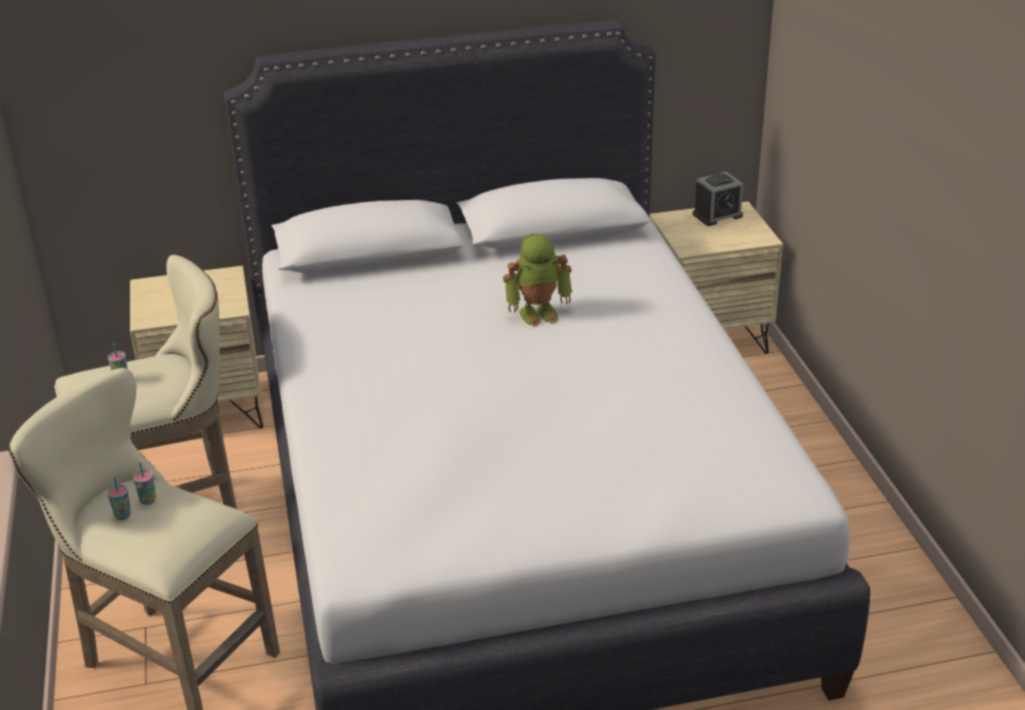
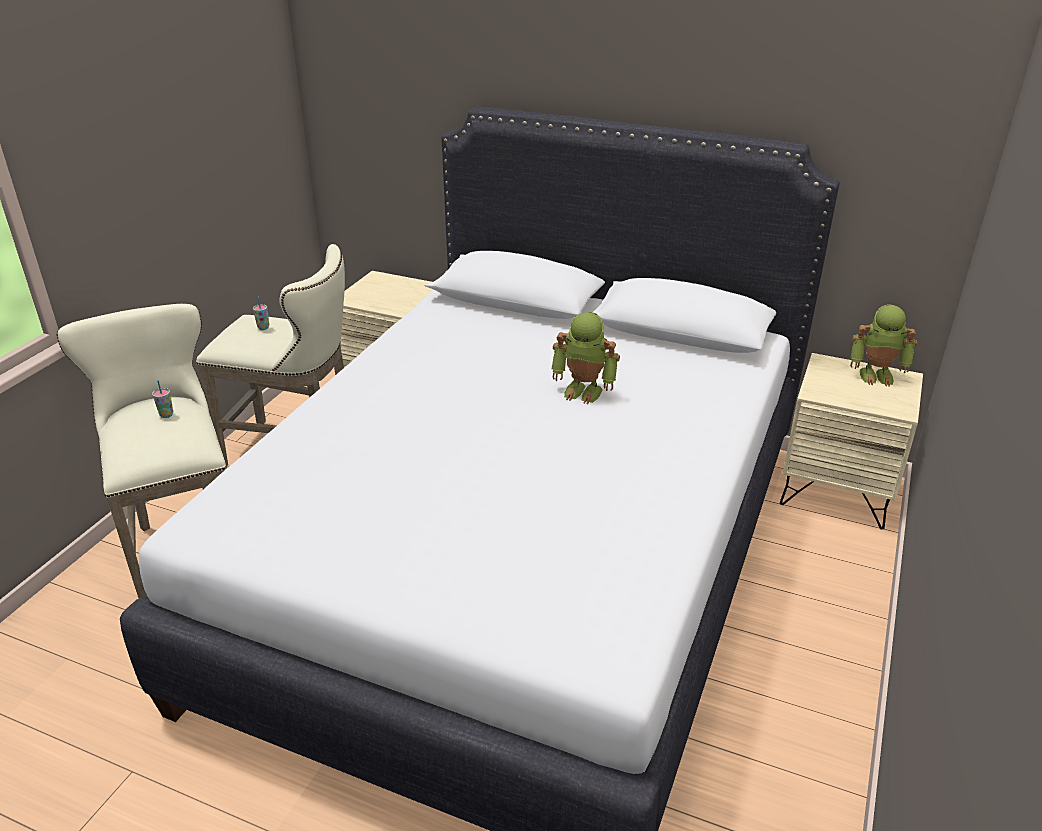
camera: 35 degrees right, 0 degrees up
cup [107,477,131,520] -> none
alarm clock [693,172,743,226] -> toy robot [850,304,917,387]

